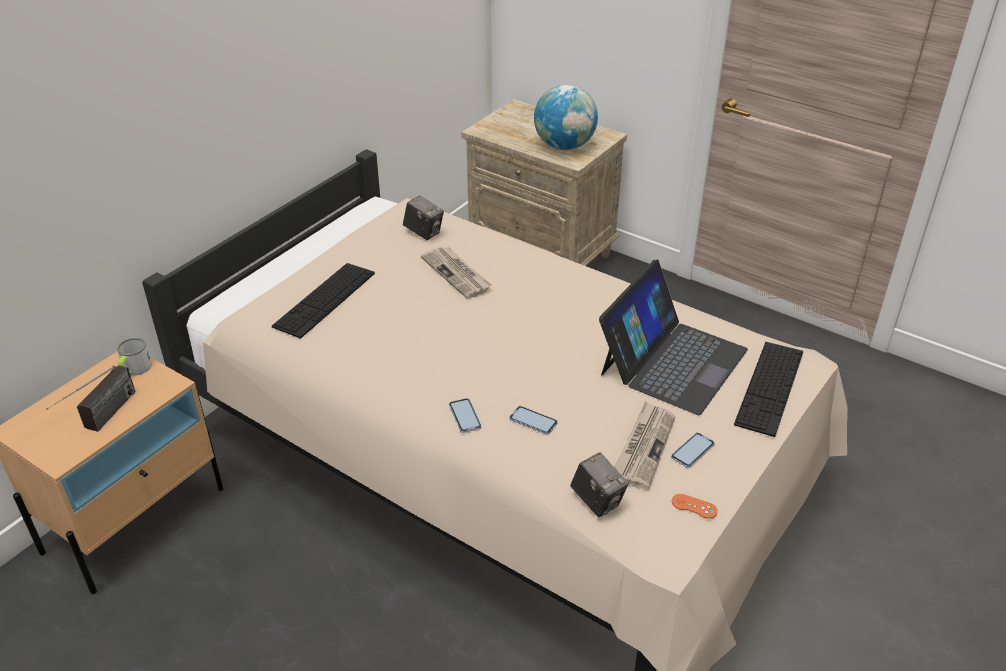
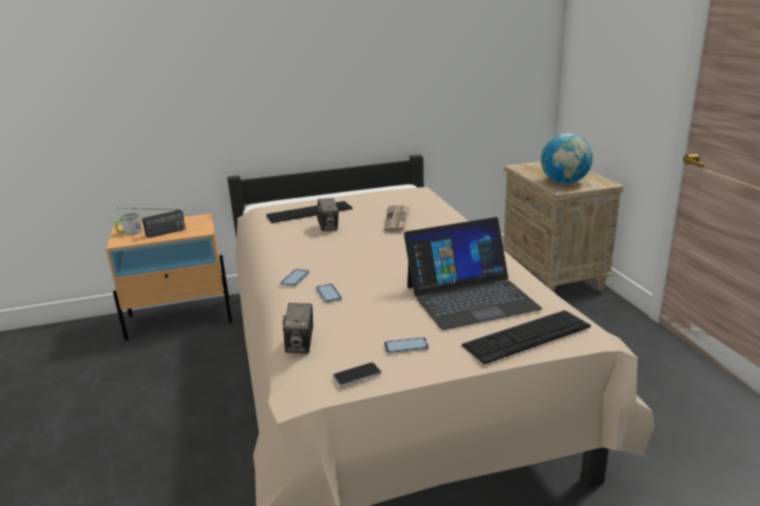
camera: 40 degrees right, 15 degrees down
mug [117,338,152,376] -> mug moved to [115,213,142,235]
camera [403,196,444,240] -> camera moved to [317,198,339,231]
newspaper [614,401,676,490] -> none
orange game controller [672,494,718,519] -> phone [333,362,382,387]

